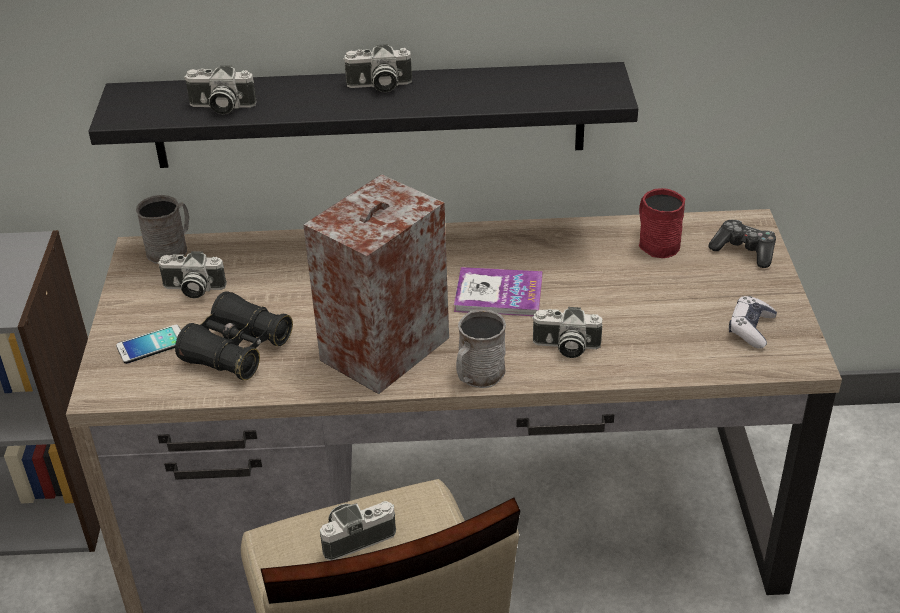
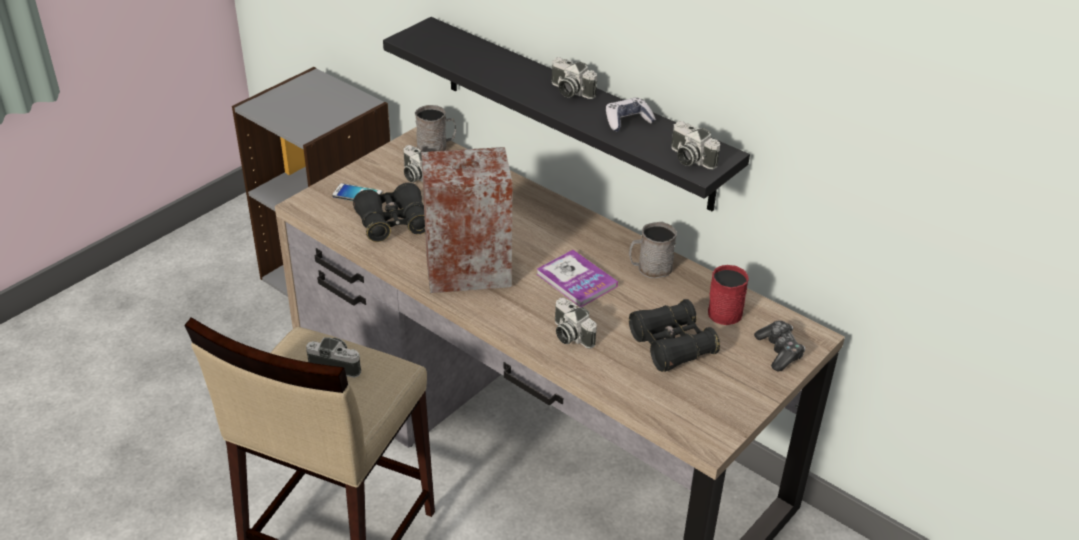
camera: 40 degrees right, 0 degrees up
camera [184,65,257,114] -> camera moved to [671,121,720,170]
grey mug [456,310,506,388] -> grey mug moved to [629,222,677,278]
game controller [729,296,777,349] -> game controller moved to [606,97,656,132]
none -> black binoculars [629,299,720,372]

